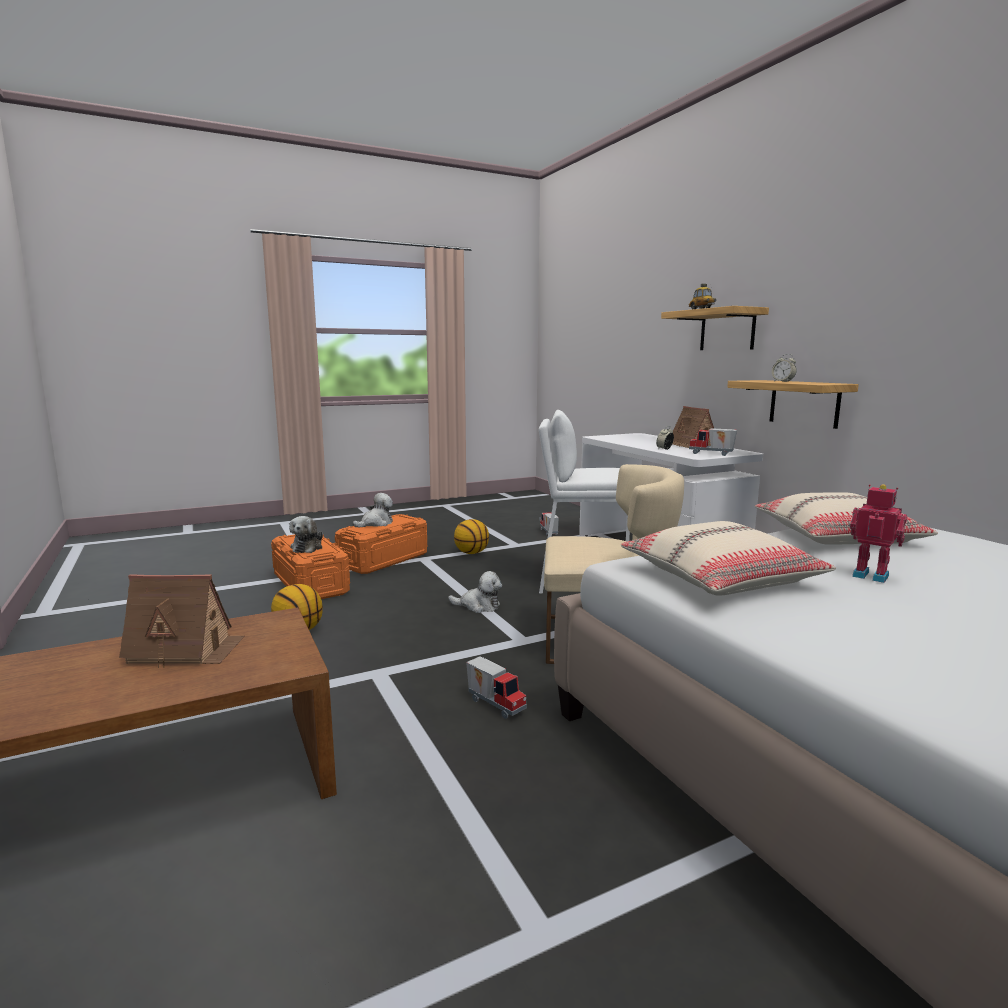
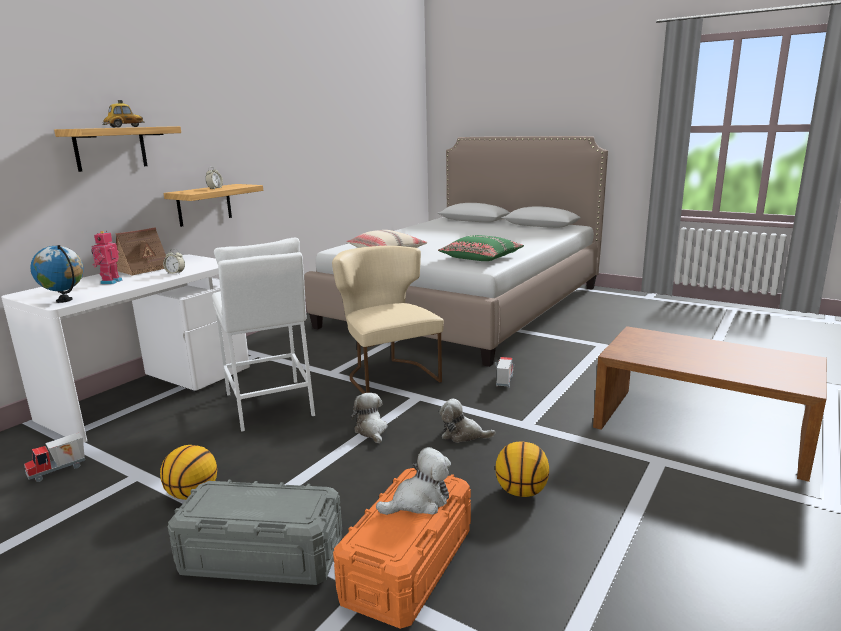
camera: 120 degrees left, 5 degrees up
toy house [119,574,244,668] -> none
orange storage box [335,514,427,574] -> grey storage box [168,480,342,585]
plush toy [353,493,393,528] -> plush toy moved to [439,399,495,443]
beige pillow [621,521,836,596] -> green pillow [438,235,524,261]
toy truck [689,428,737,456] -> none
toy robot [850,484,907,583] -> toy robot moved to [91,231,123,284]
none -> globe [30,245,84,303]

